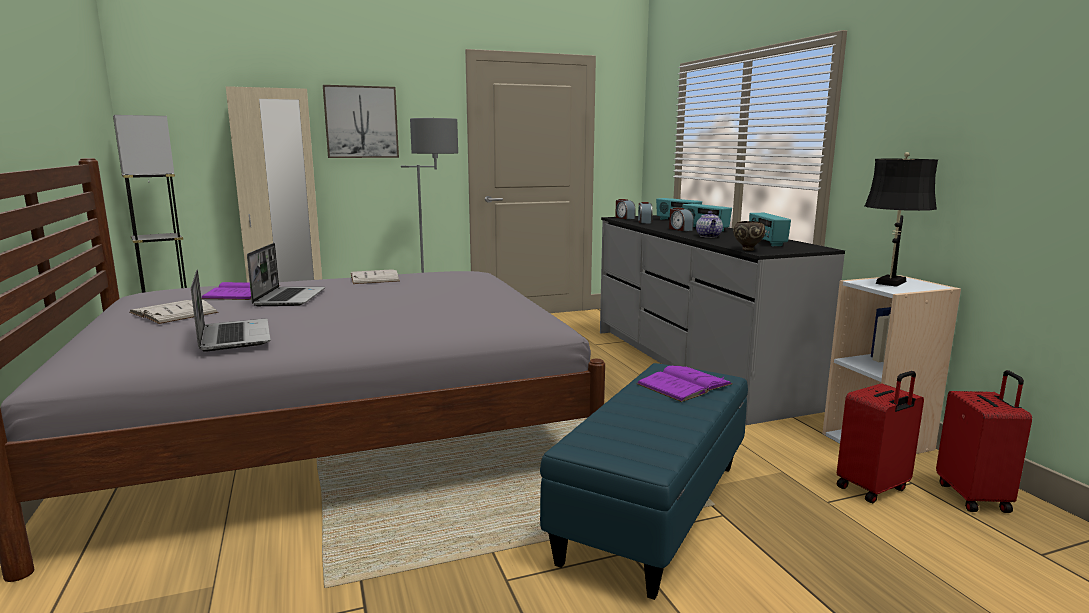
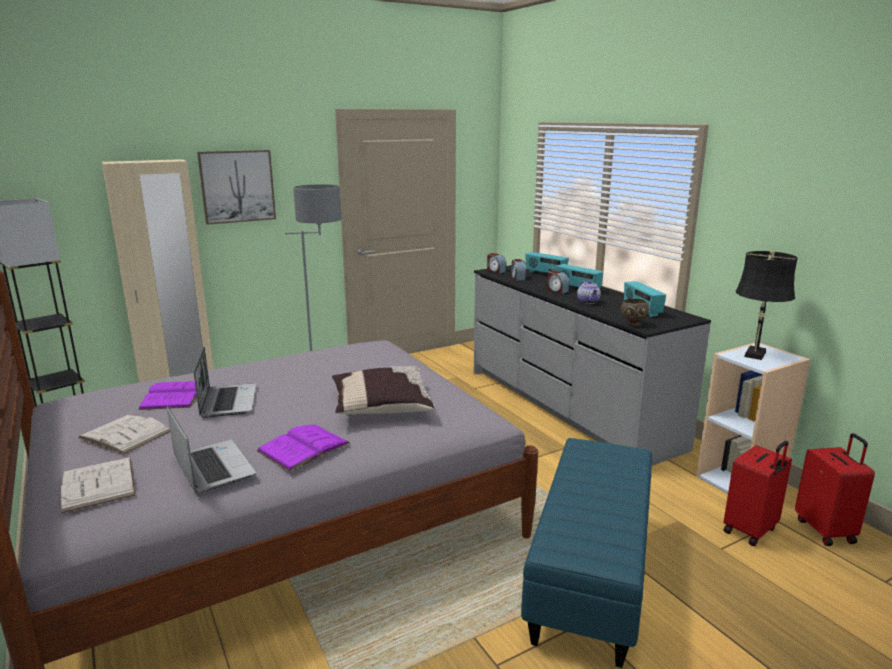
camera: 10 degrees left, 5 degrees up
white book [351,269,400,284] -> white book moved to [61,457,135,513]
purple book [636,366,732,402] -> purple book moved to [256,424,350,471]
none -> pillow [332,366,434,414]

